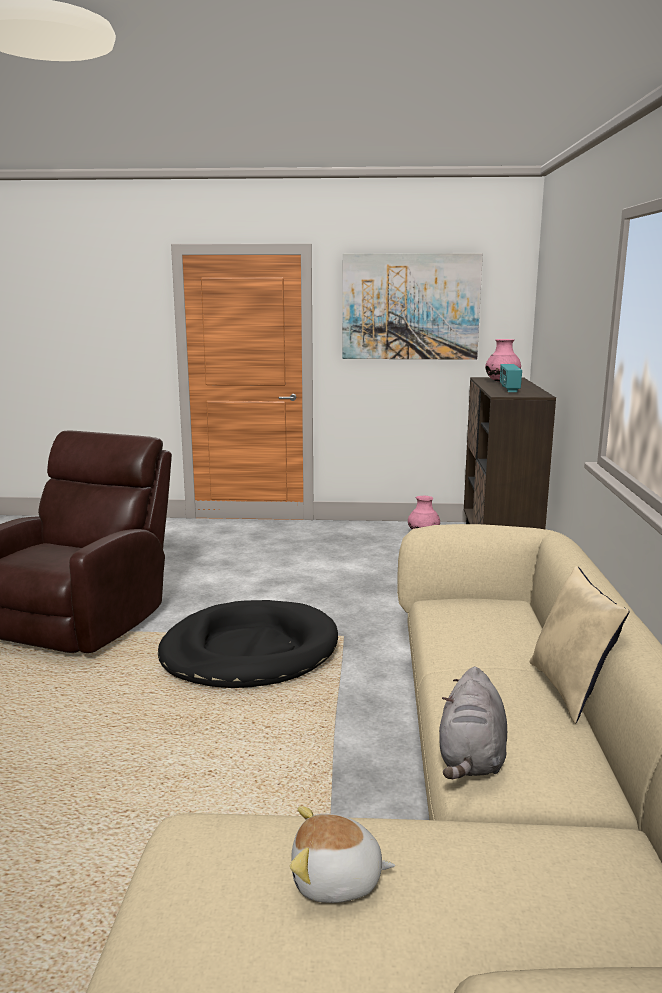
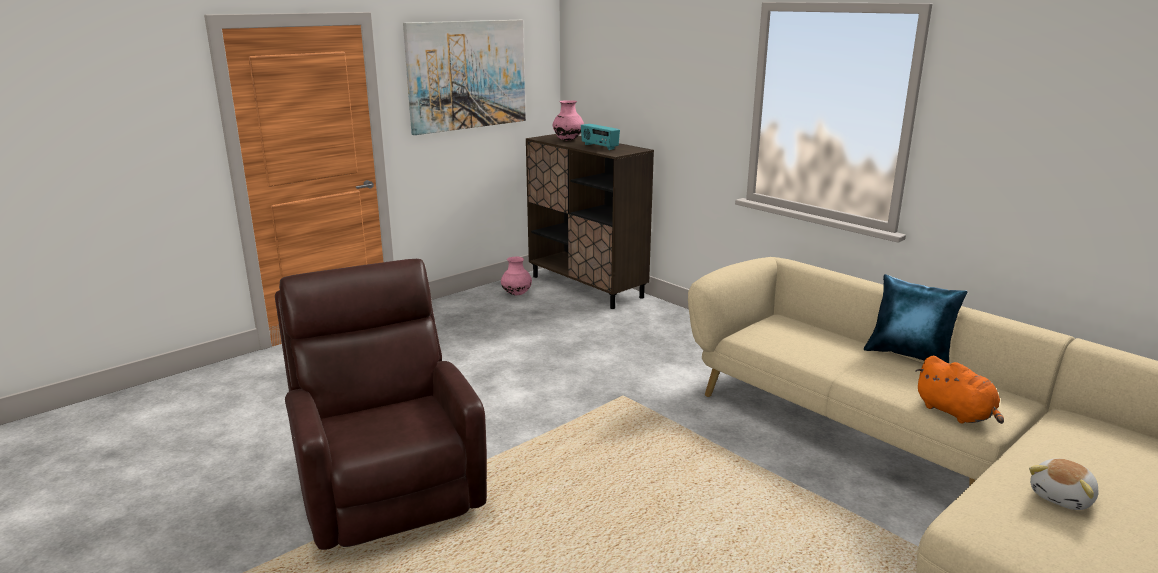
camera: 45 degrees left, 5 degrees up
black dog bed [158,600,338,688] -> none
grey plush toy [439,666,507,779] -> orange plush toy [916,356,1004,424]
beige pillow [530,566,630,723] -> blue pillow [864,274,968,363]

